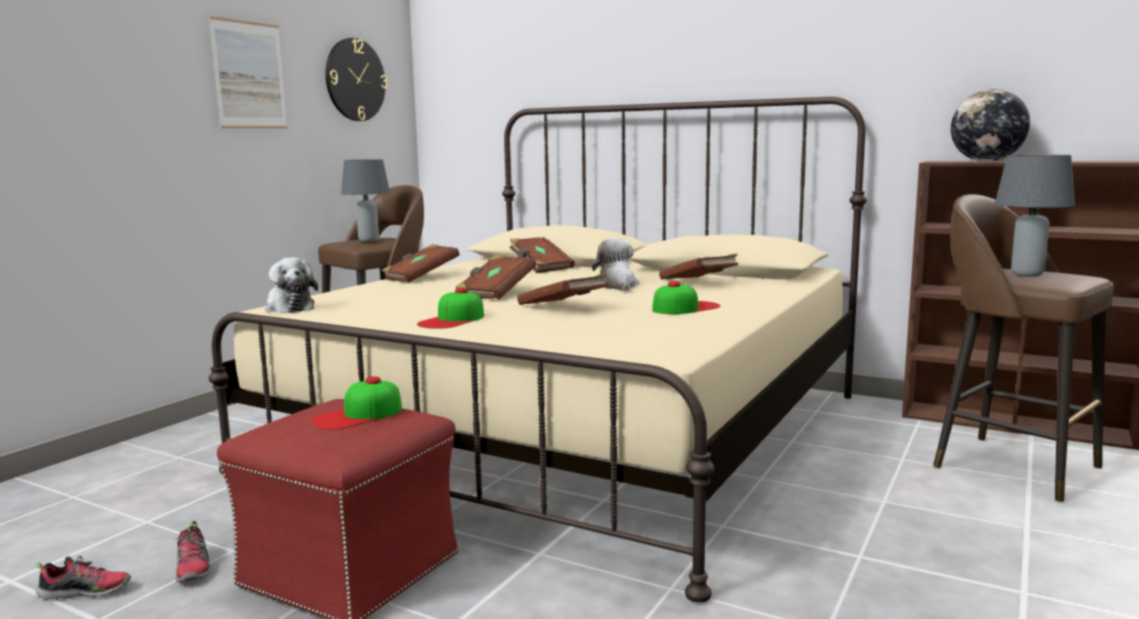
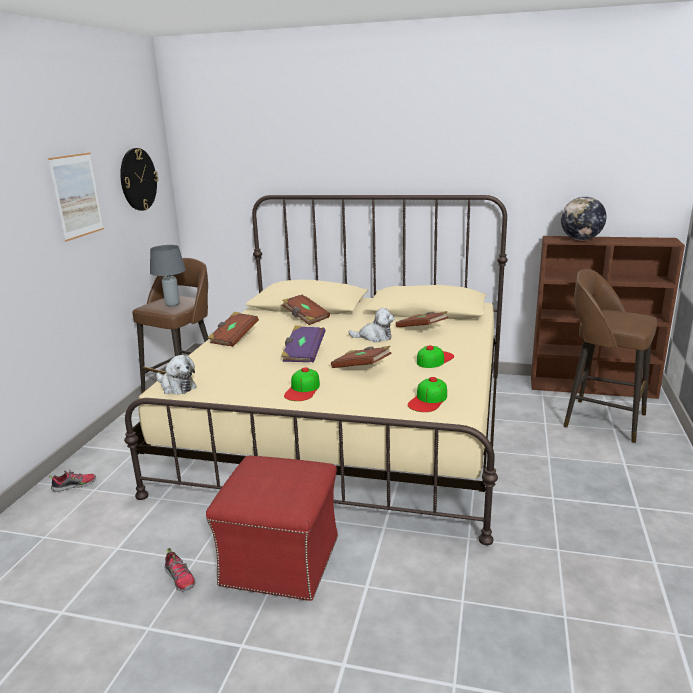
camera: 15 degrees left, 10 degrees up
shoe [35,556,131,600] -> shoe moved to [49,470,96,492]
cap [311,376,402,430] -> cap moved to [408,377,447,412]
brown book [455,255,536,299] -> purple book [281,325,325,363]
plush toy [592,238,639,291] -> plush toy turned 120 degrees clockwise [349,308,394,342]
grey table lamp [995,155,1075,277] -> none

